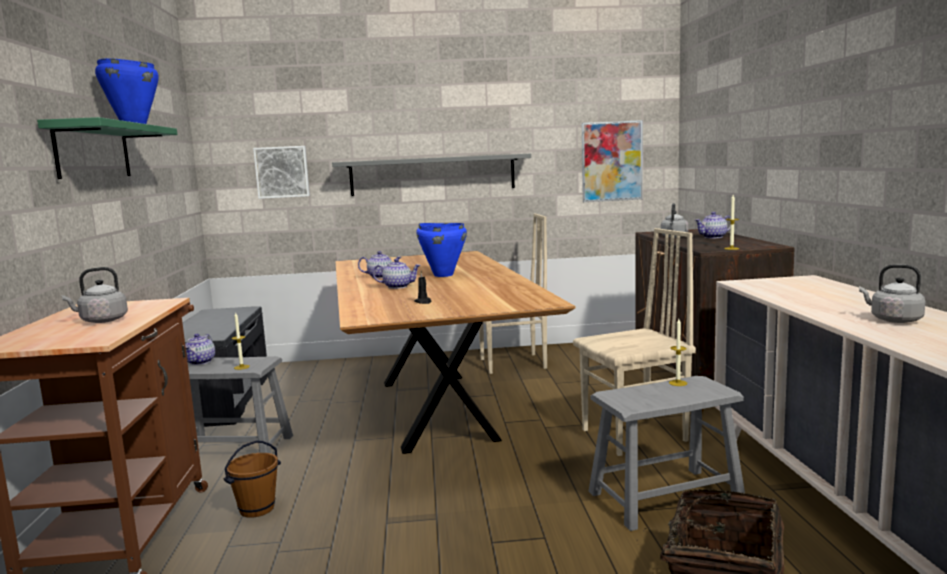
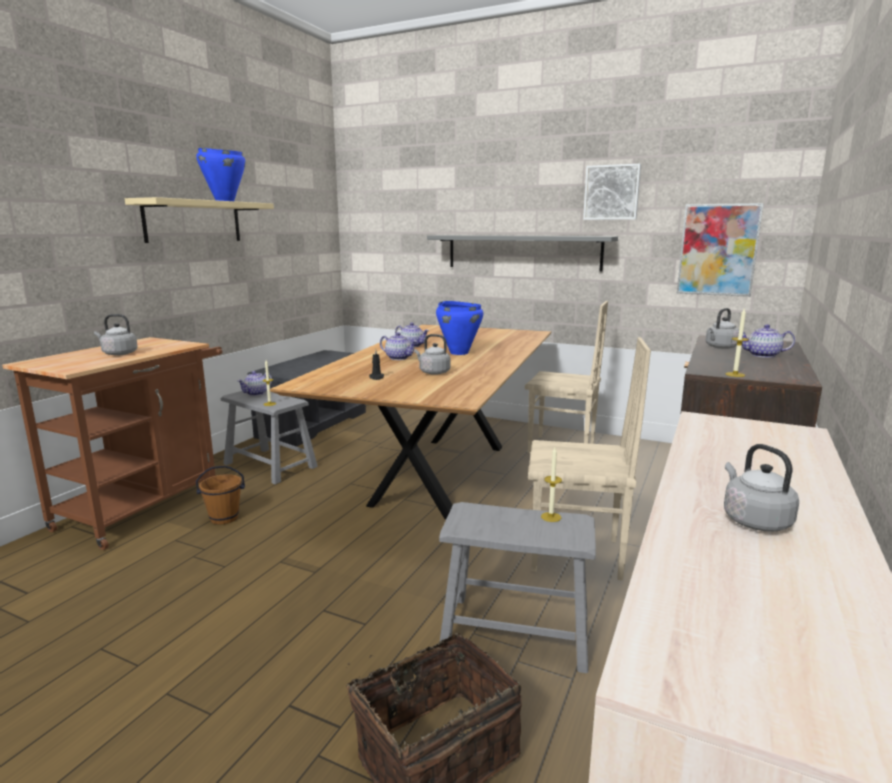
camera: 30 degrees right, 5 degrees up
green shelf [37,117,177,179] -> beige shelf [125,197,274,243]
picture [253,146,310,199] -> picture moved to [583,164,641,220]
none -> grey kettle [414,334,450,375]

